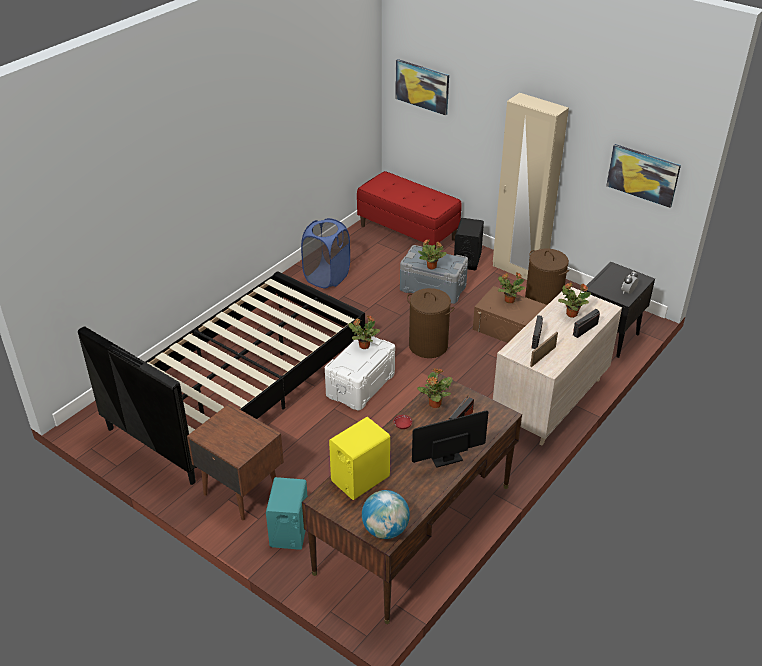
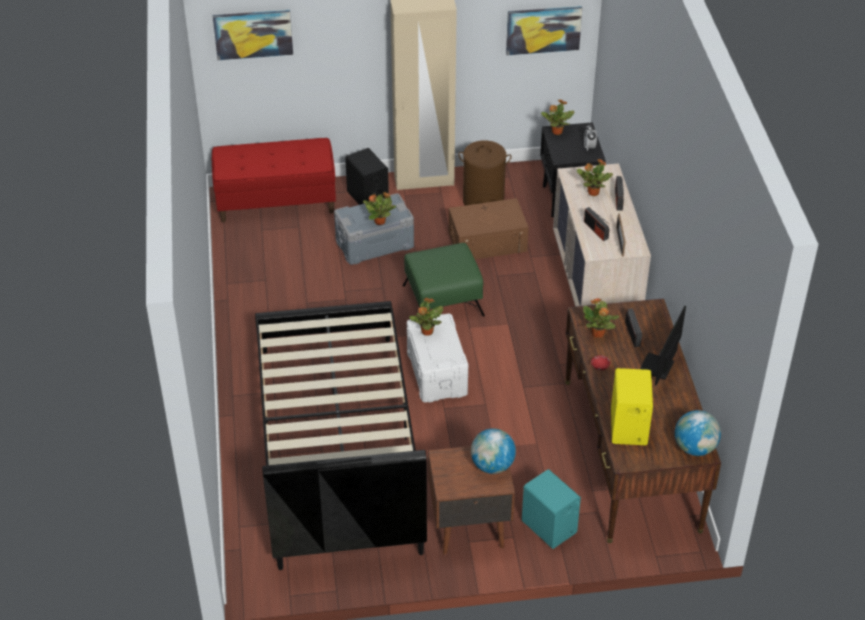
camera: 45 degrees left, 5 degrees up
blue laundry basket [301,218,350,289] -> none
brown laundry basket [407,288,454,358] -> green ottoman [403,243,485,316]
potted plant [498,273,525,303] -> potted plant moved to [541,100,574,135]
none -> globe [471,428,516,474]

